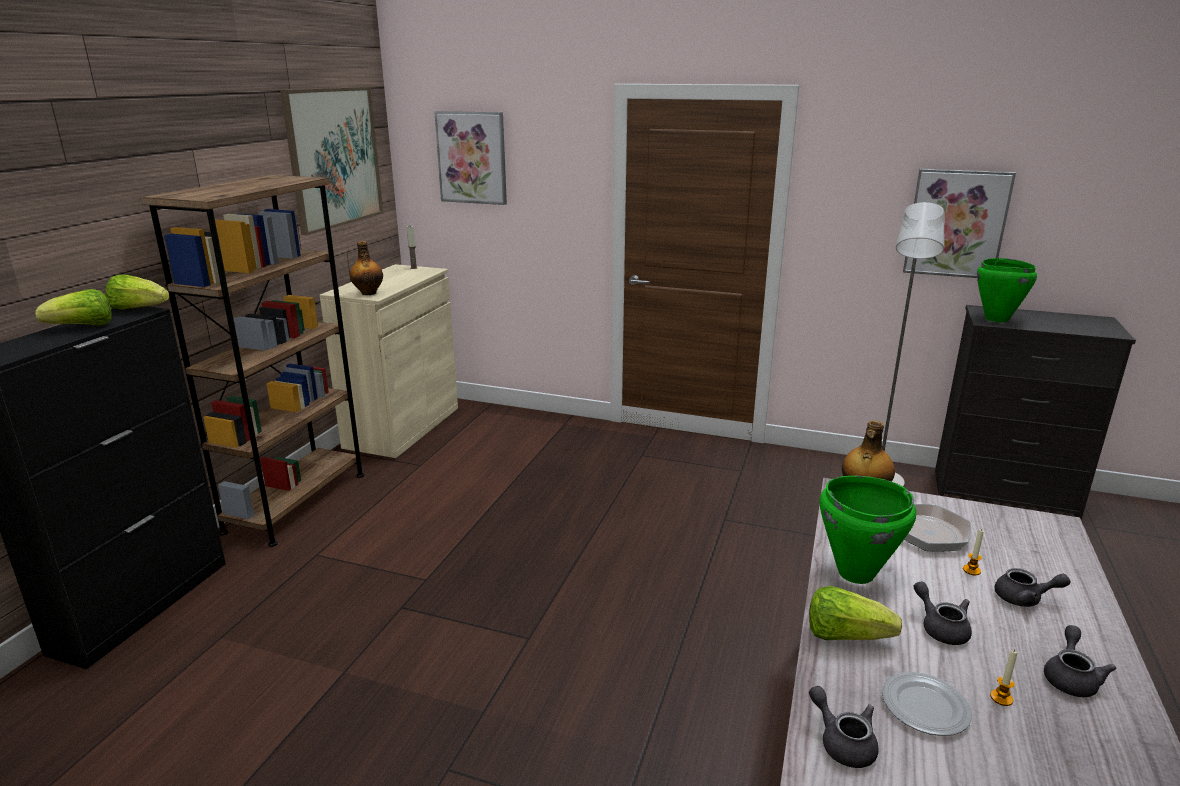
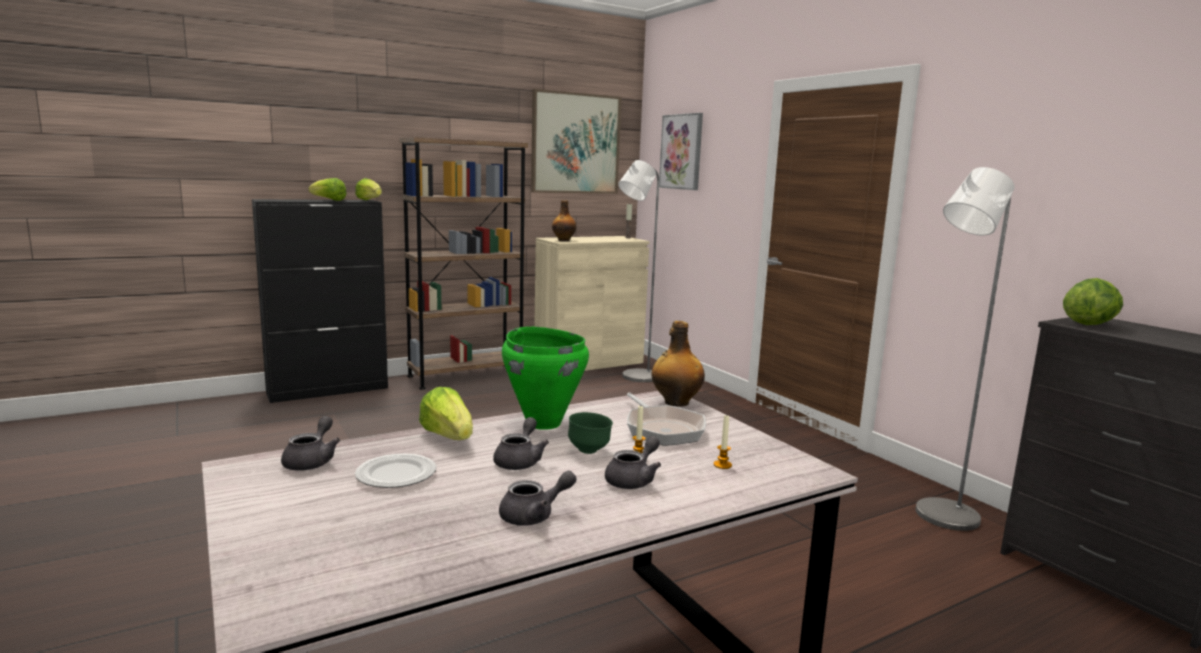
camera: 40 degrees right, 10 degrees down
picture [903,169,1016,278] -> none
green cooking pot [977,258,1037,322] -> lettuce [1063,278,1123,325]
candle [990,650,1017,706] -> candle moved to [714,415,732,469]
grey teapot [995,568,1070,607] -> grey teapot turned 105 degrees counterclockwise [605,436,661,489]
none -> green bowl [568,412,613,454]
none -> grey floor lamp [618,160,659,382]

